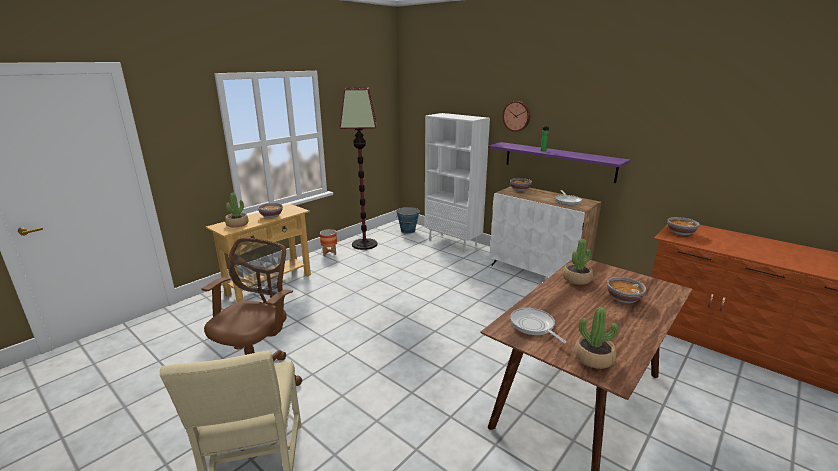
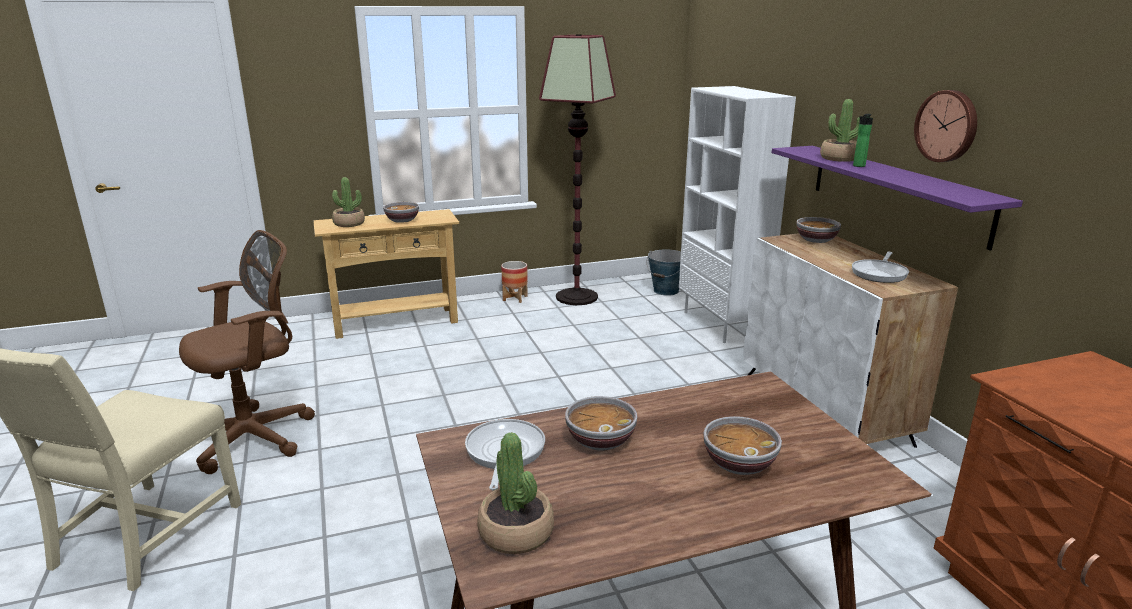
camera: 30 degrees right, 0 degrees up
wall clock [502,101,530,132] -> wall clock moved to [914,90,977,162]
potted plant [562,239,593,285] -> potted plant moved to [820,99,860,162]
bowl [667,217,700,235] -> bowl moved to [565,396,638,451]

